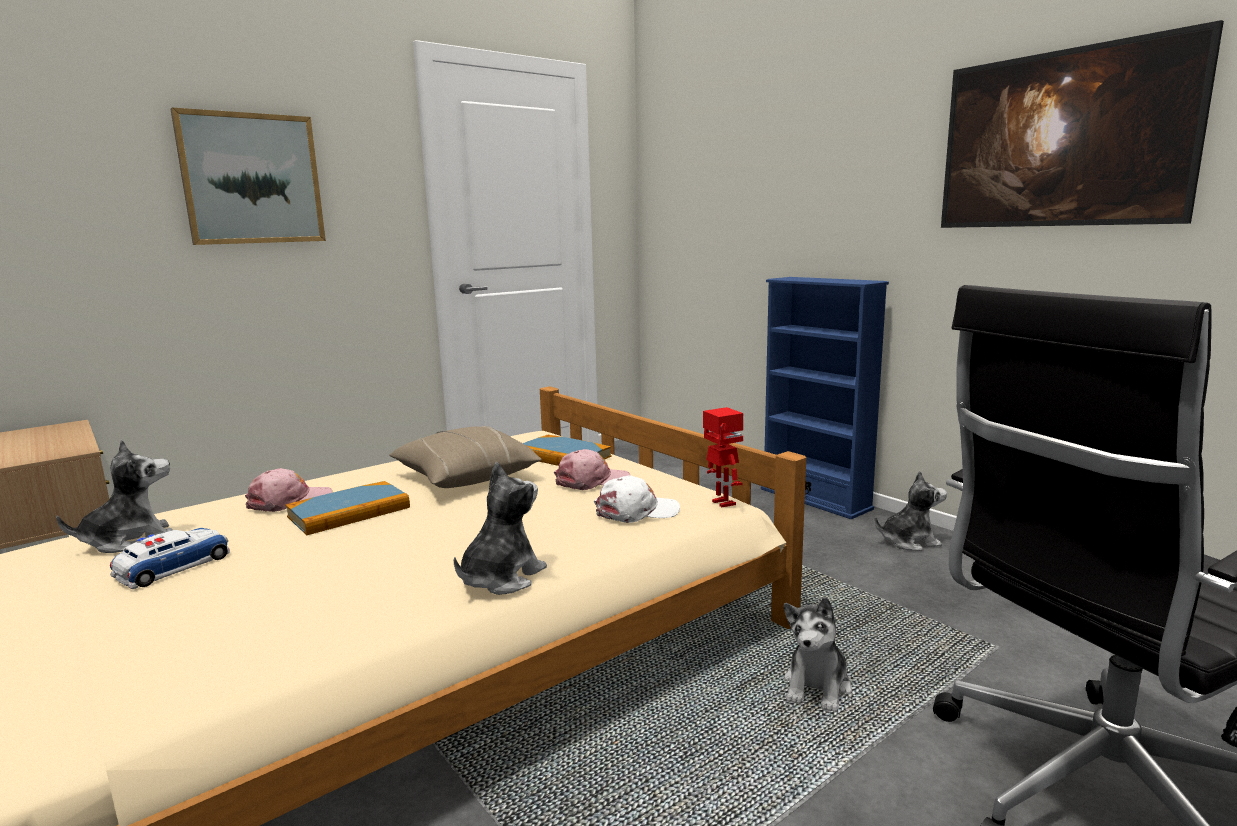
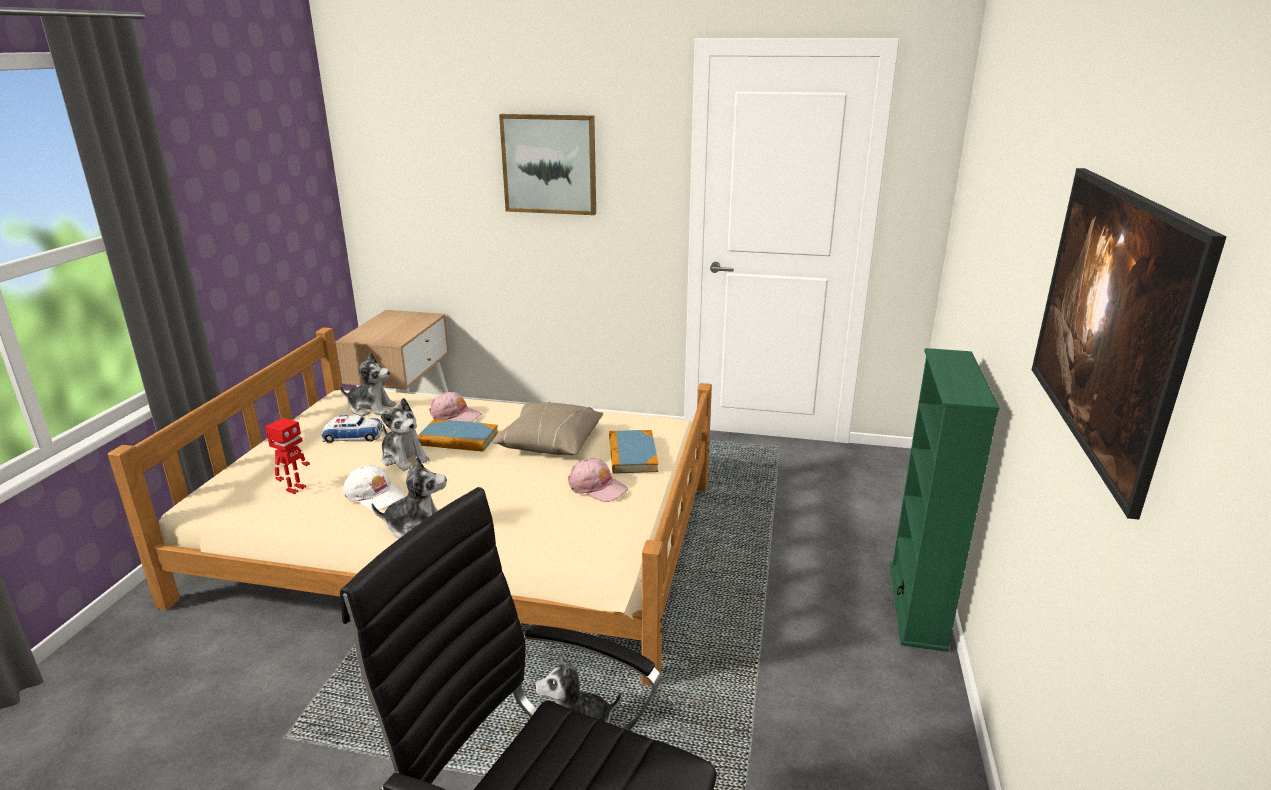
camera: 50 degrees right, 10 degrees up
white cap [594,476,680,523] -> white cap moved to [343,465,405,510]
toy robot [703,407,743,507] -> toy robot moved to [265,418,310,494]
blue bookcase [761,277,889,519] -> green bookcase [890,348,999,652]
plush toy [875,471,947,551] -> plush toy moved to [381,398,430,471]

